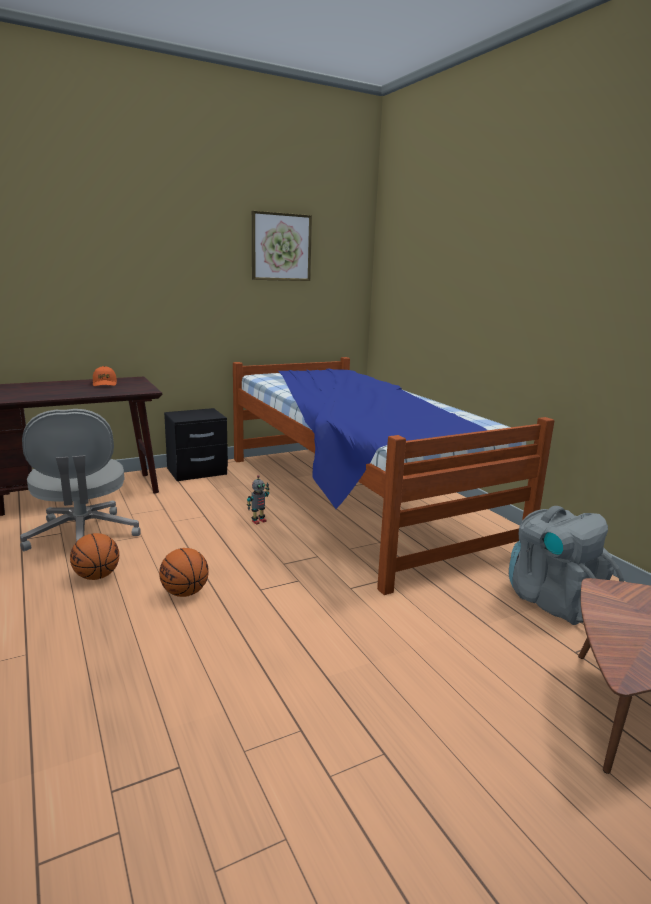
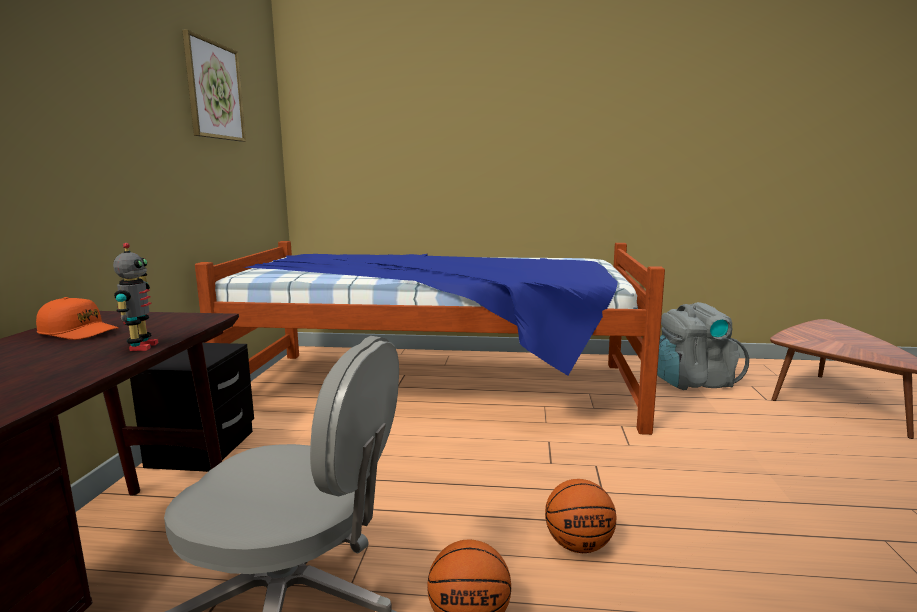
camera: 55 degrees left, 5 degrees down
toy robot [247,475,269,524] -> toy robot moved to [113,243,158,351]

